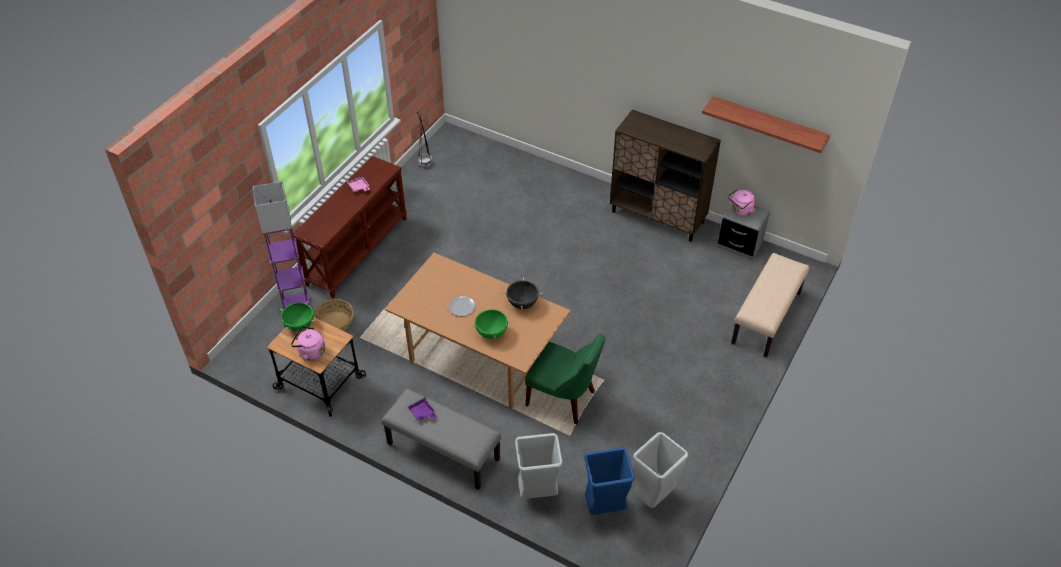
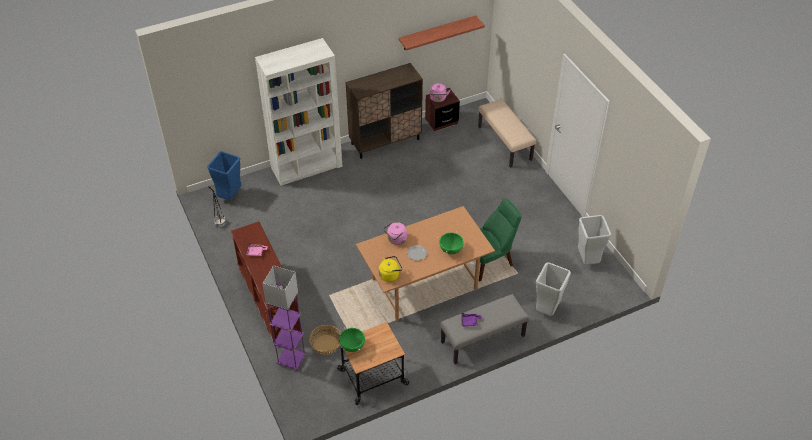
camera: 55 degrees left, 0 degrees up
pink kettle [291,326,325,361] -> pink kettle moved to [383,222,407,245]
black cooking pot [503,278,543,310] -> none
blue trash can [584,447,634,515] -> blue trash can moved to [207,151,242,200]
grey nightstand [718,206,770,260] -> brown nightstand [425,88,460,131]
none -> white bookcase [255,38,342,186]
none -> yellow kettle [379,256,403,282]

